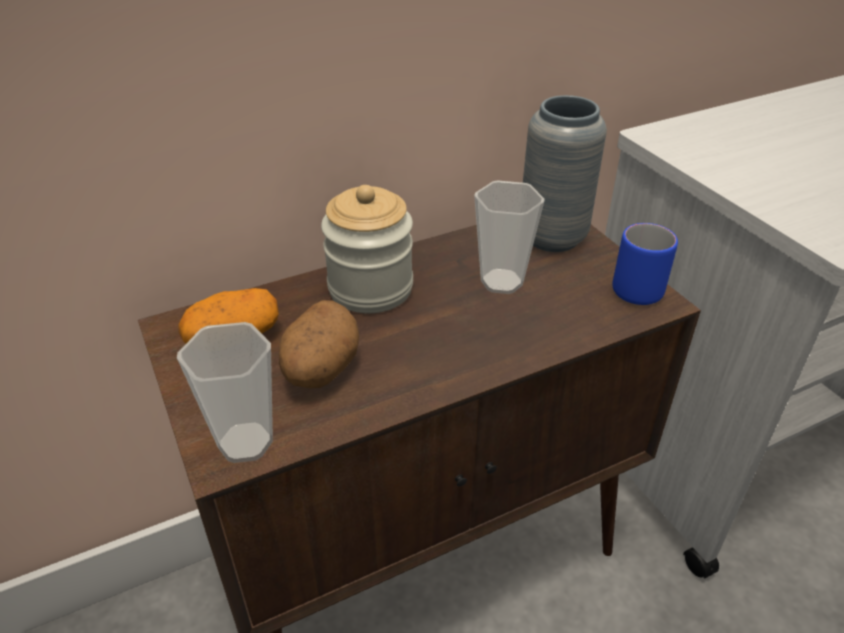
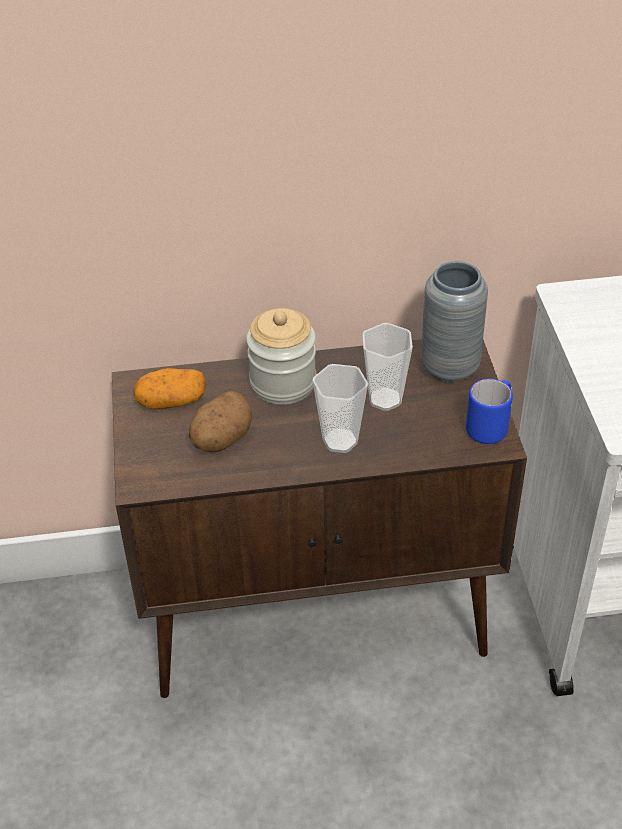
camera: 20 degrees right, 5 degrees up
cup [177,322,273,463] -> cup moved to [312,364,368,453]

